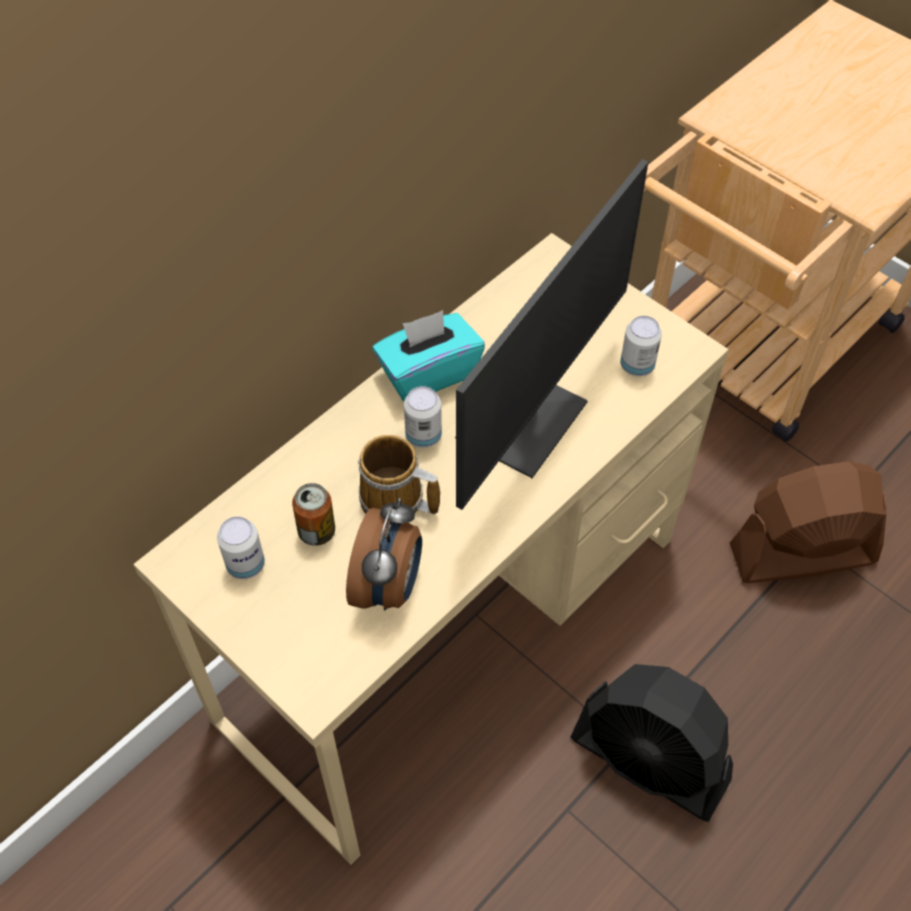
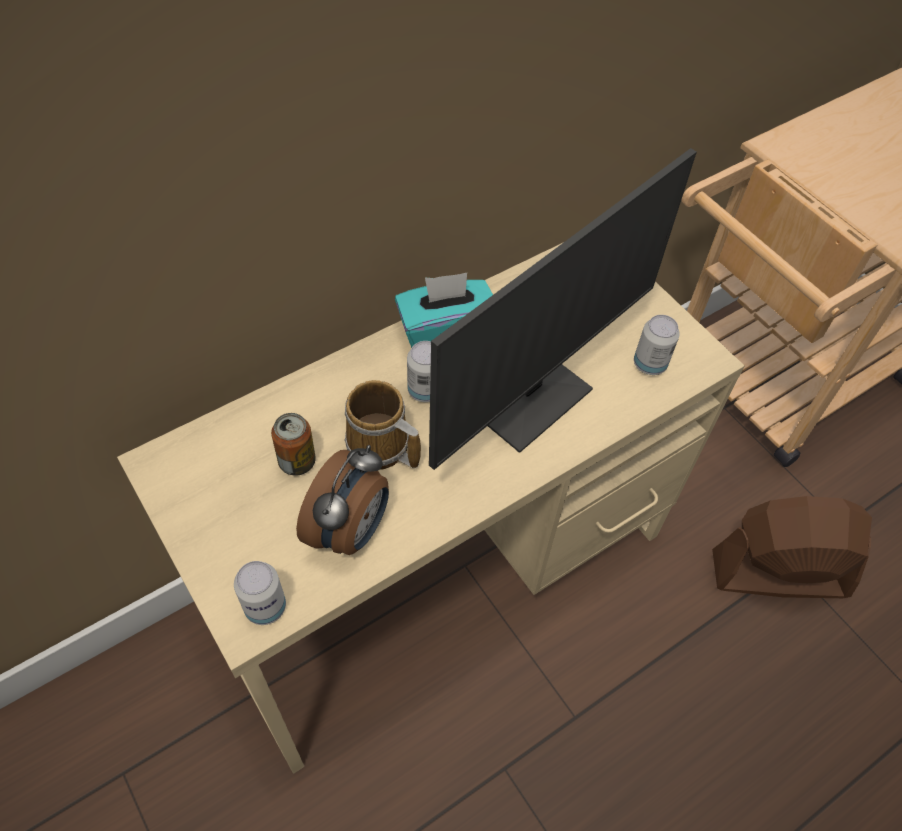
camera: 10 degrees right, 0 degrees up
can [217,516,265,579] -> can moved to [234,561,286,625]
black fan [570,664,733,822] -> none

